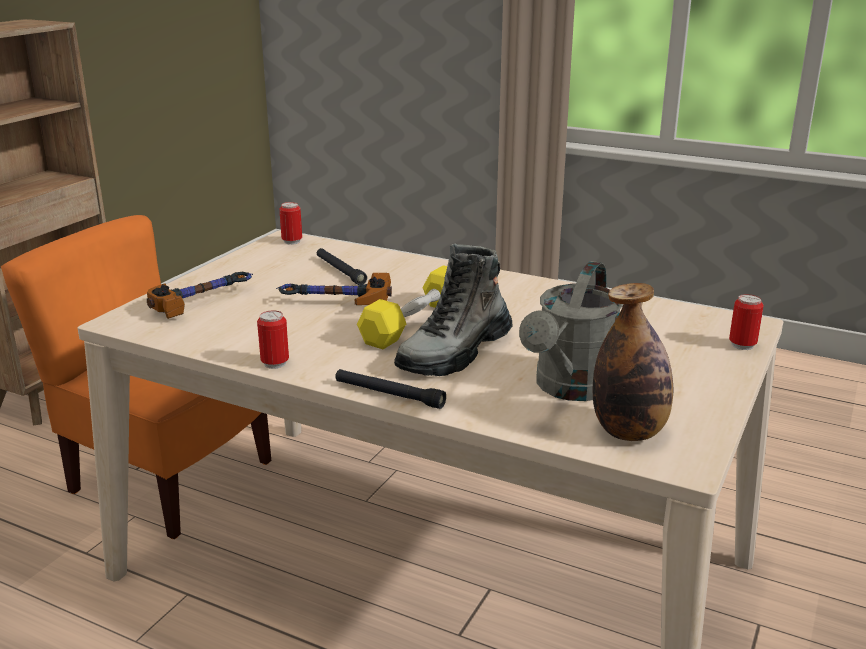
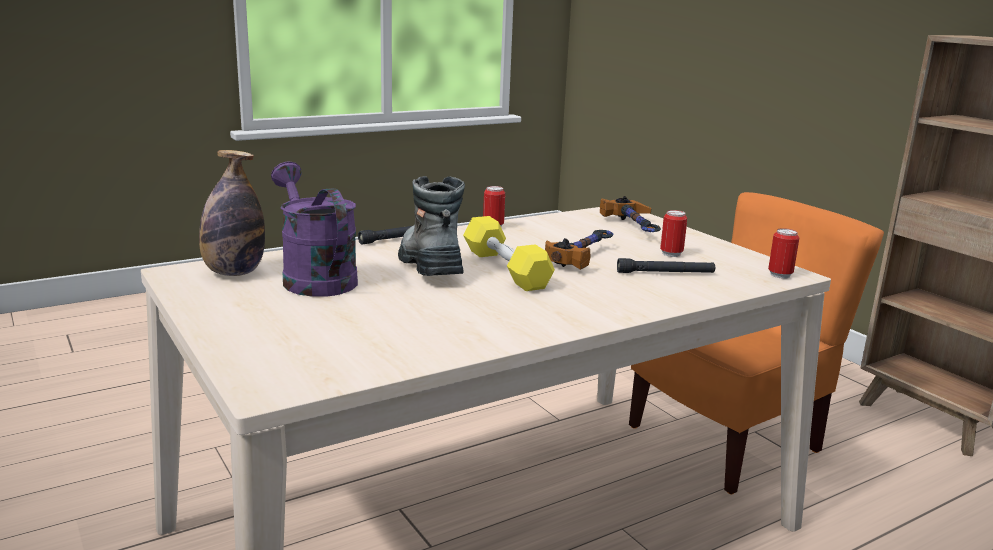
camera: 120 degrees right, 5 degrees down
grey watering can [519,261,623,401] -> purple watering can [271,161,358,297]
can [729,294,764,350] -> can moved to [660,210,687,257]

